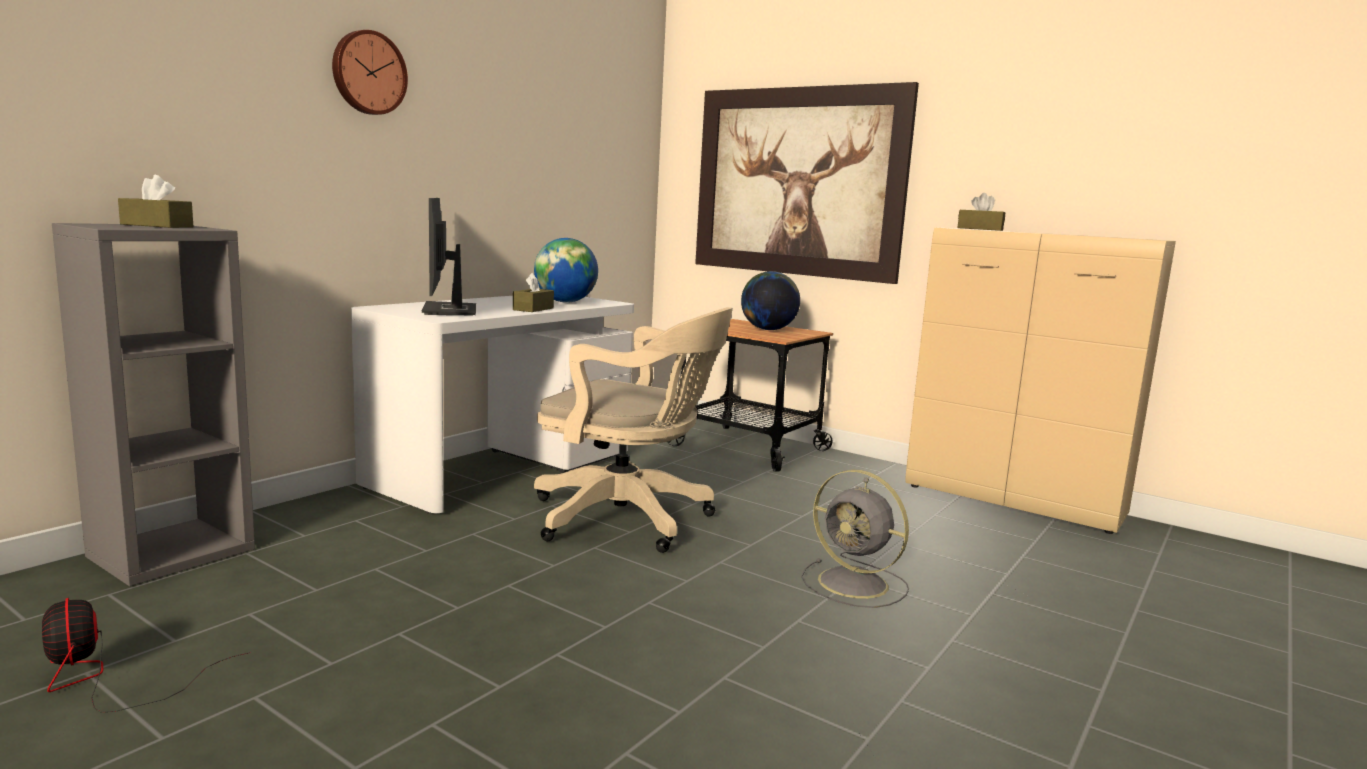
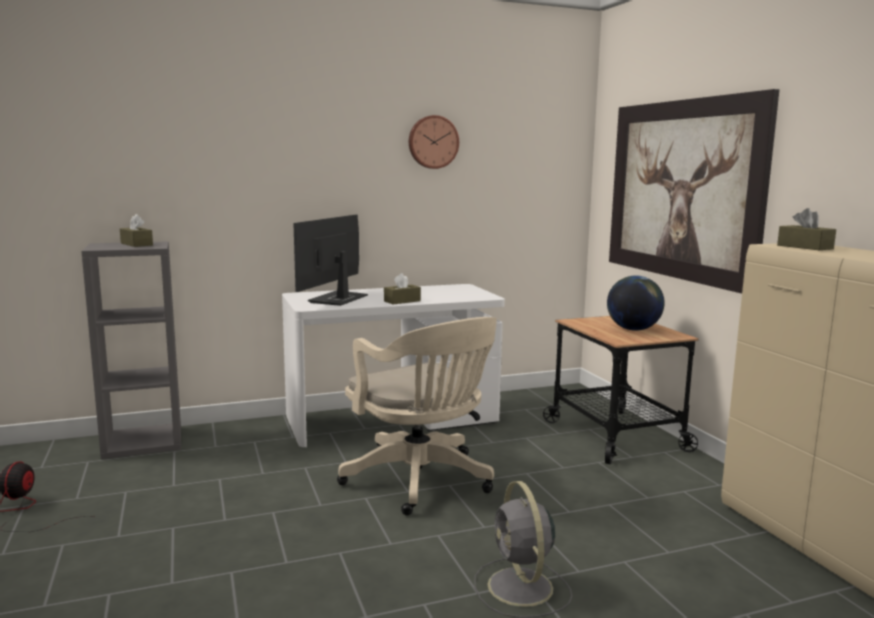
camera: 35 degrees right, 0 degrees up
wall clock [332,30,408,115] -> wall clock moved to [409,115,459,169]
globe [534,238,598,303] -> none

